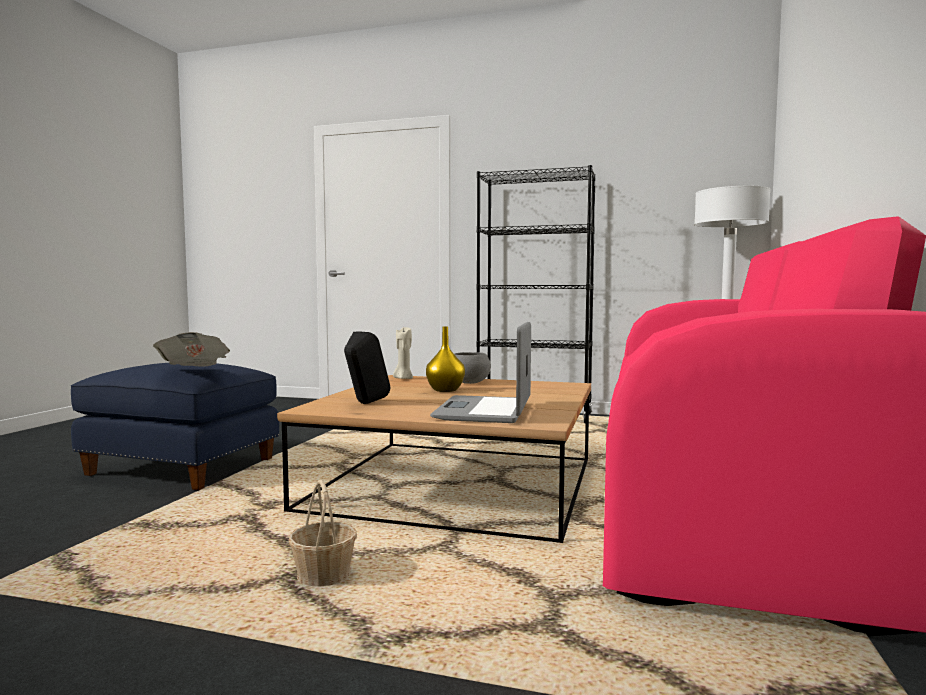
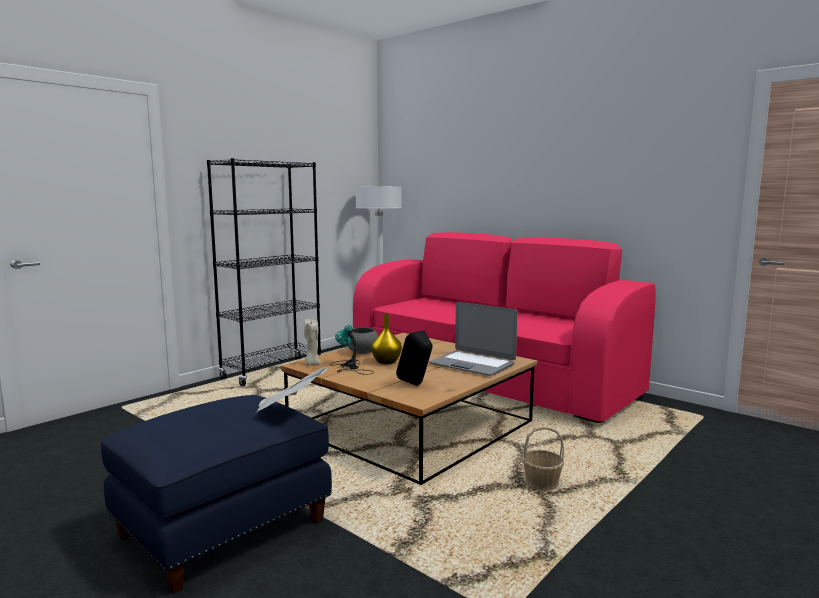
camera: 65 degrees left, 5 degrees up
none -> table lamp [330,325,374,375]

